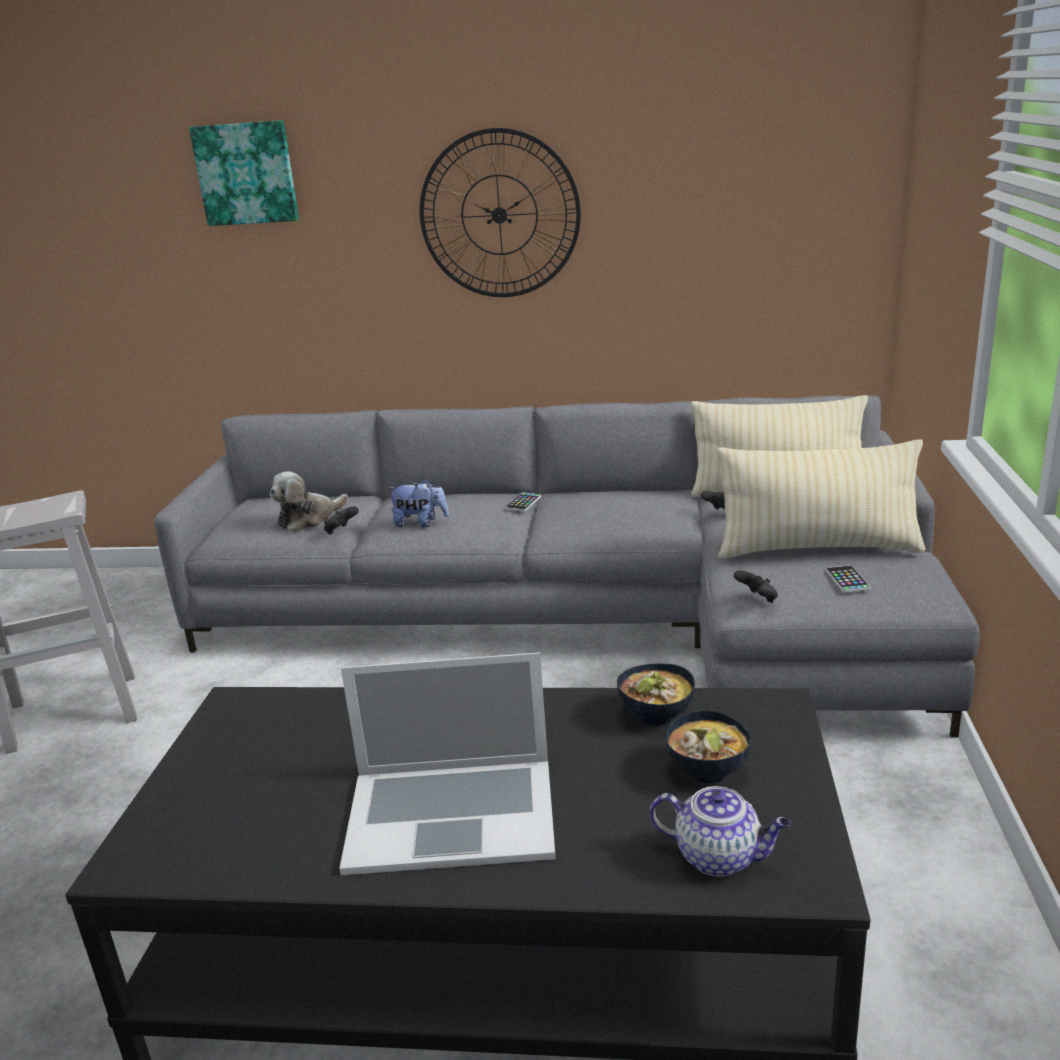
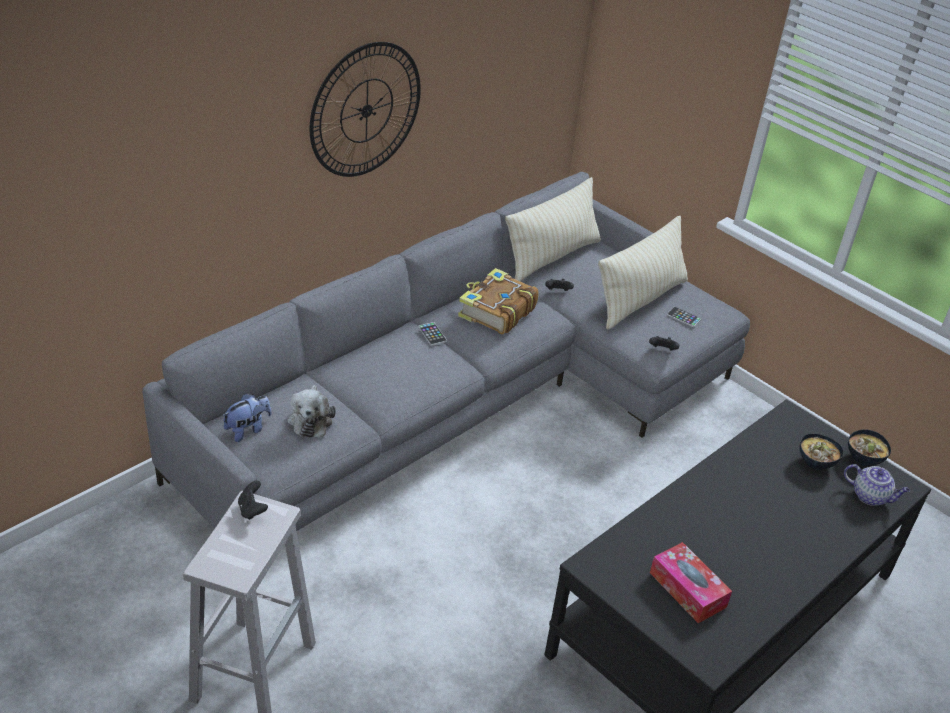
camera: 55 degrees left, 15 degrees up
picture [189,120,299,226] -> none
black game controller [324,507,359,535] -> black game controller moved to [238,481,268,520]
laptop [339,652,556,875] -> none
plush toy [387,478,449,527] -> plush toy moved to [222,394,271,442]
bowl [617,663,695,726] -> bowl moved to [848,429,891,466]
teapot [650,786,790,877] -> teapot turned 60 degrees clockwise [844,464,910,506]
none -> book [458,268,539,334]
none -> tissue box [650,542,732,623]

